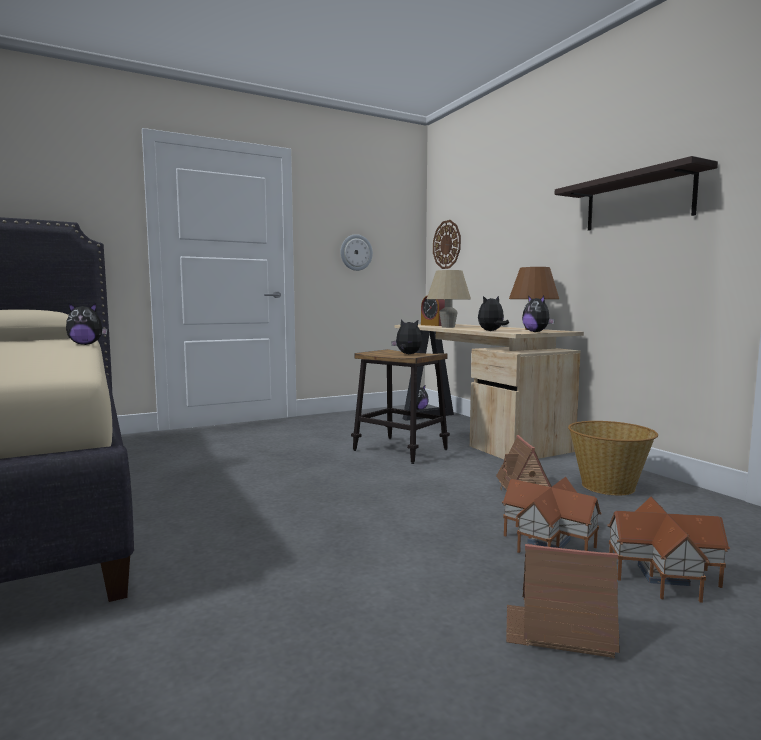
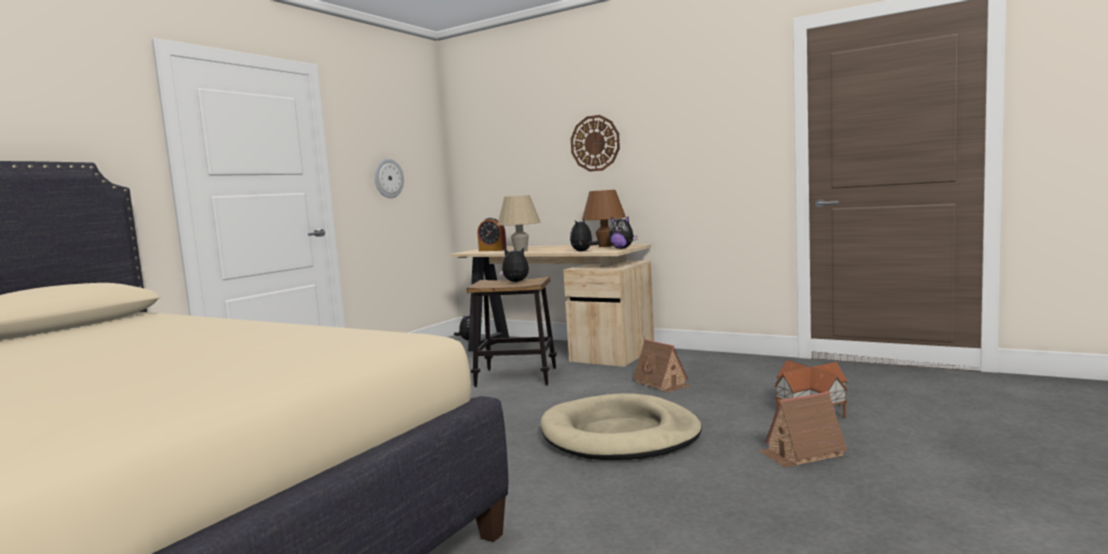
camera: 30 degrees left, 0 degrees up
plush toy [66,303,108,345] -> none
wall clock [433,220,461,269] -> wall clock moved to [571,115,620,172]
toy house [502,477,602,553] -> none
shelf [555,156,718,231] -> none
basket [568,421,658,495] -> none
none -> beige dog bed [540,393,702,460]

